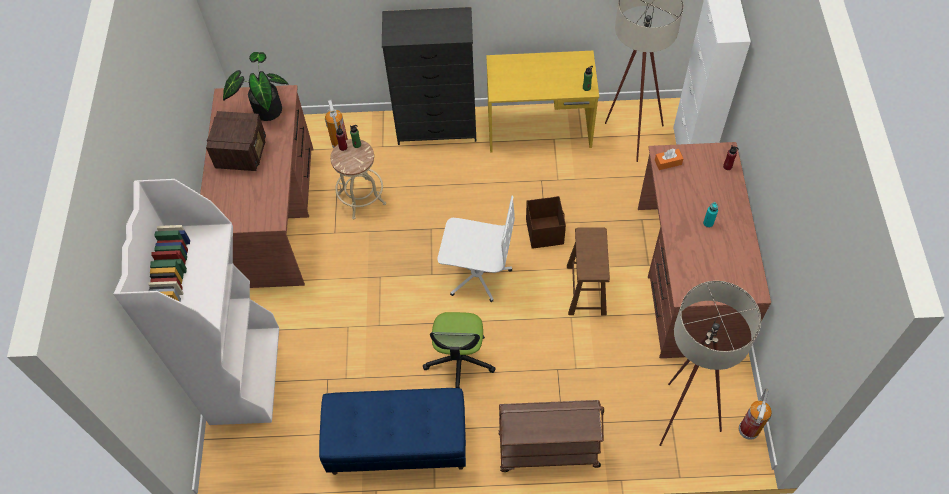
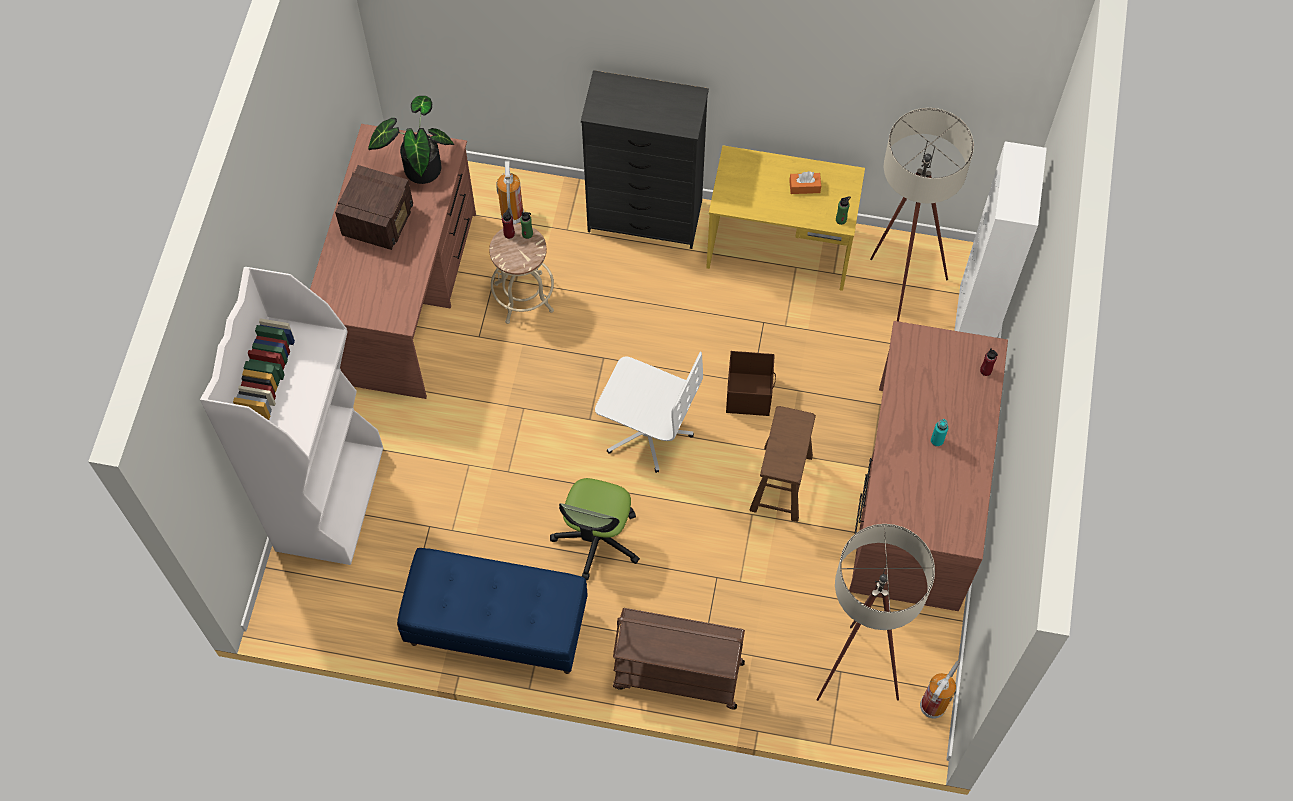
camera: 10 degrees right, 5 degrees up
orange tissue box [655,149,683,170] -> orange tissue box moved to [789,171,821,194]

